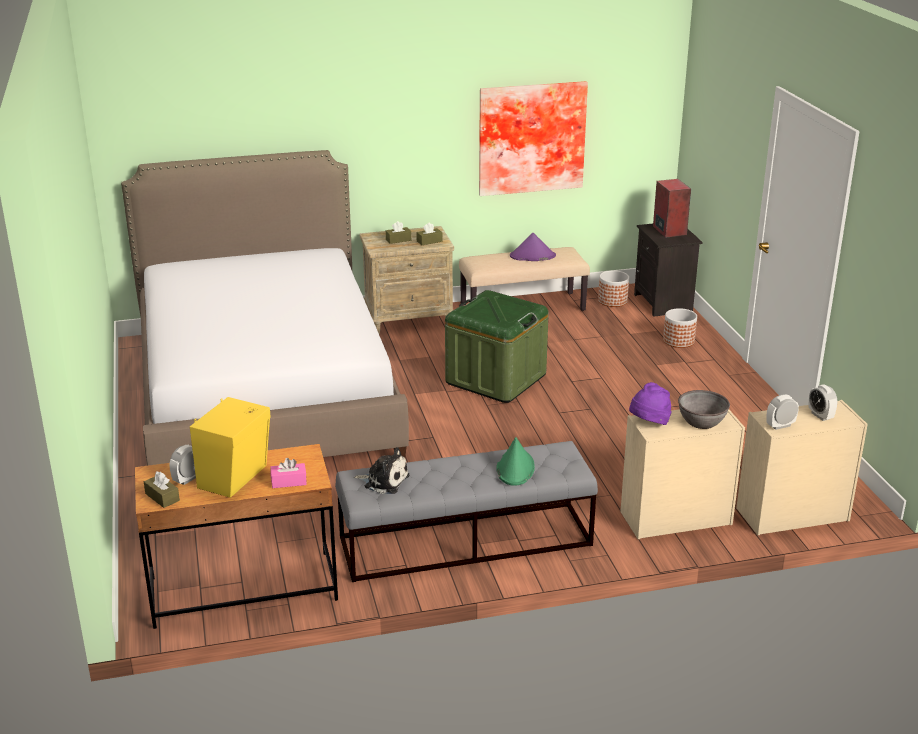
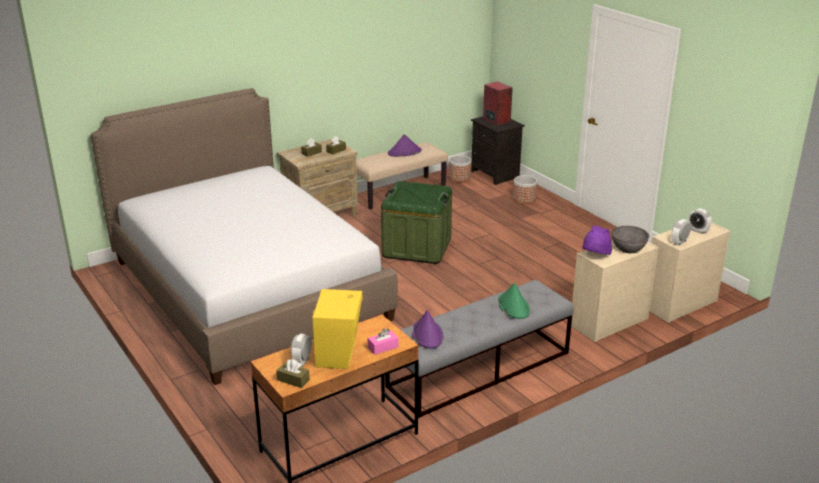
camera: 20 degrees left, 0 degrees up
plush toy [354,447,409,494] -> purple hat [412,310,443,349]
picture [479,81,588,196] -> none

